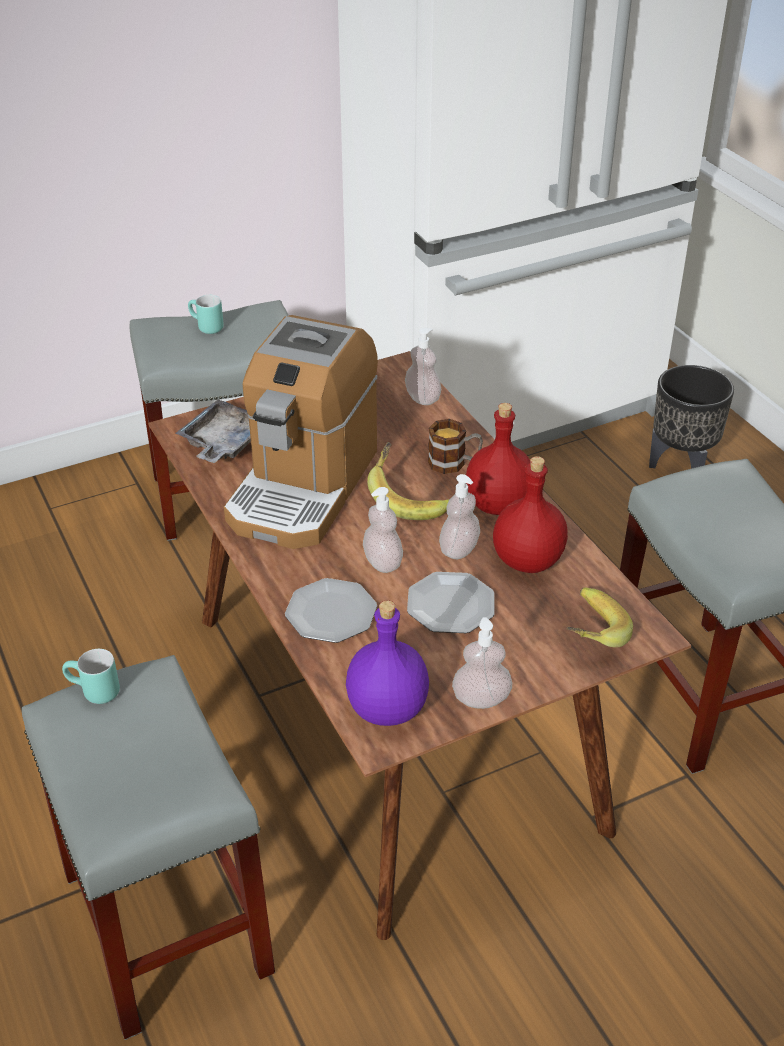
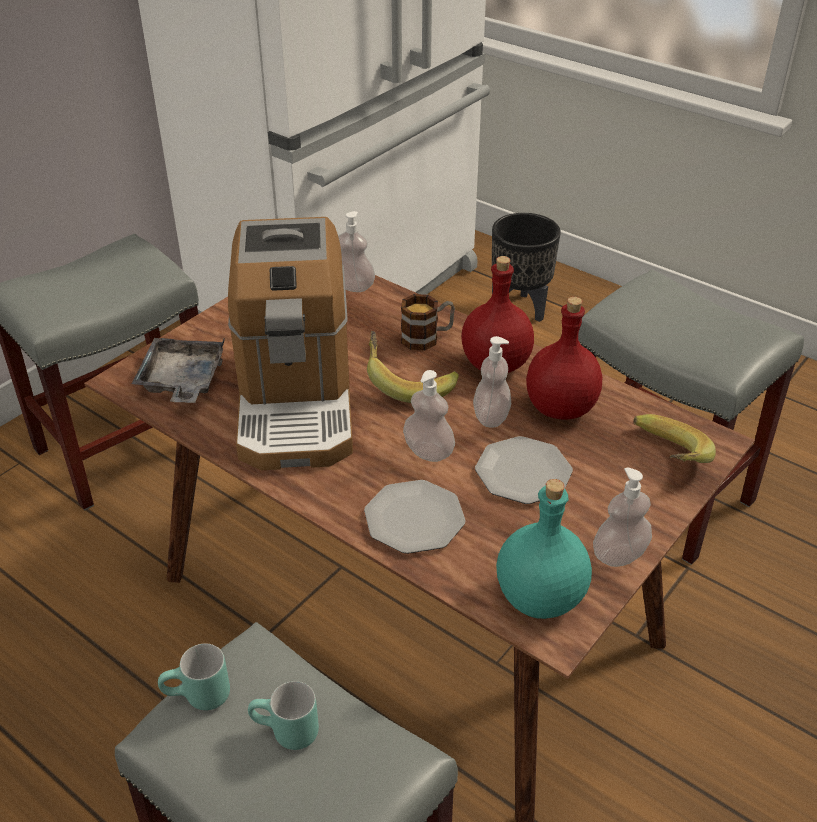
camera: 25 degrees left, 0 degrees up
turquoise mug [188,295,224,334] -> turquoise mug moved to [248,681,319,750]
purple bottle [346,600,429,726] -> turquoise bottle [496,479,592,619]

